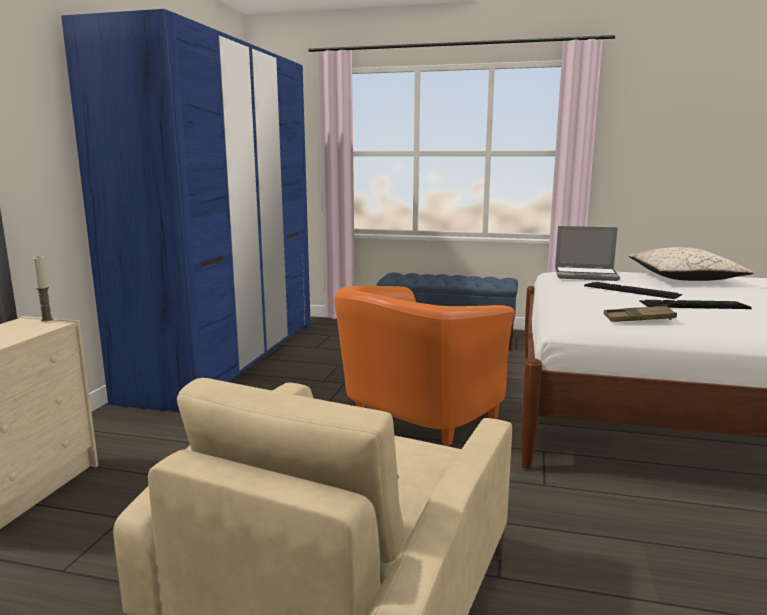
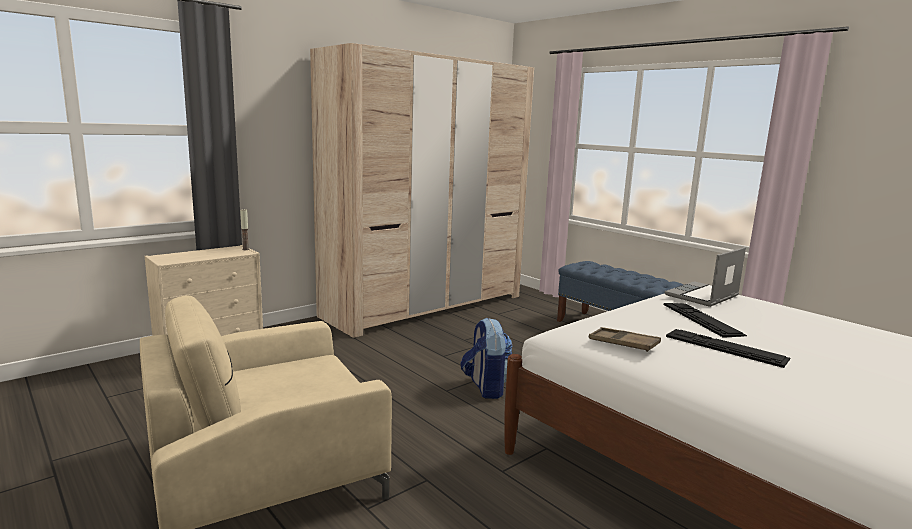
camera: 35 degrees right, 0 degrees up
blue wardrobe [61,9,311,412] -> beige wardrobe [310,43,534,338]
orange armchair [334,286,514,446] -> backpack [460,317,513,399]
laptop [555,226,620,281] -> laptop turned 90 degrees clockwise [665,247,746,307]
beige pillow [629,247,754,281] -> none

